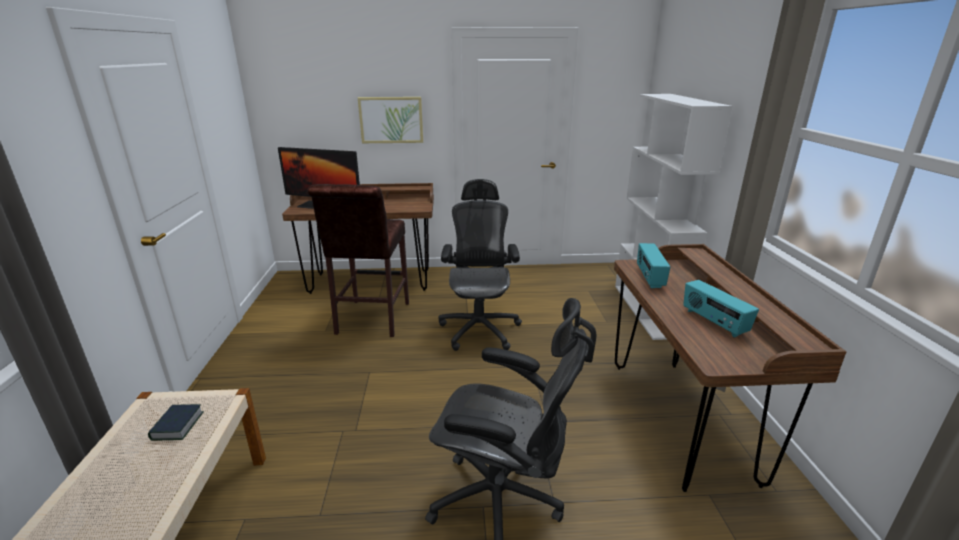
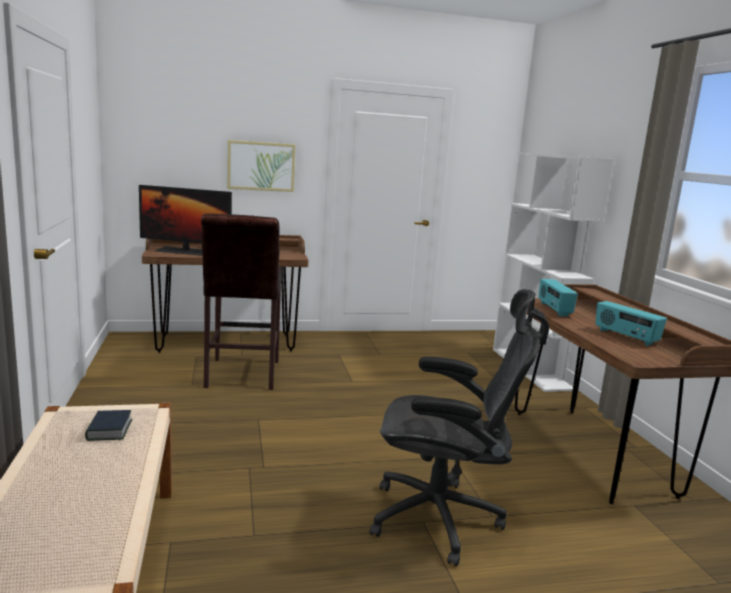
camera: 10 degrees left, 10 degrees down
office chair [438,179,522,351] -> none

